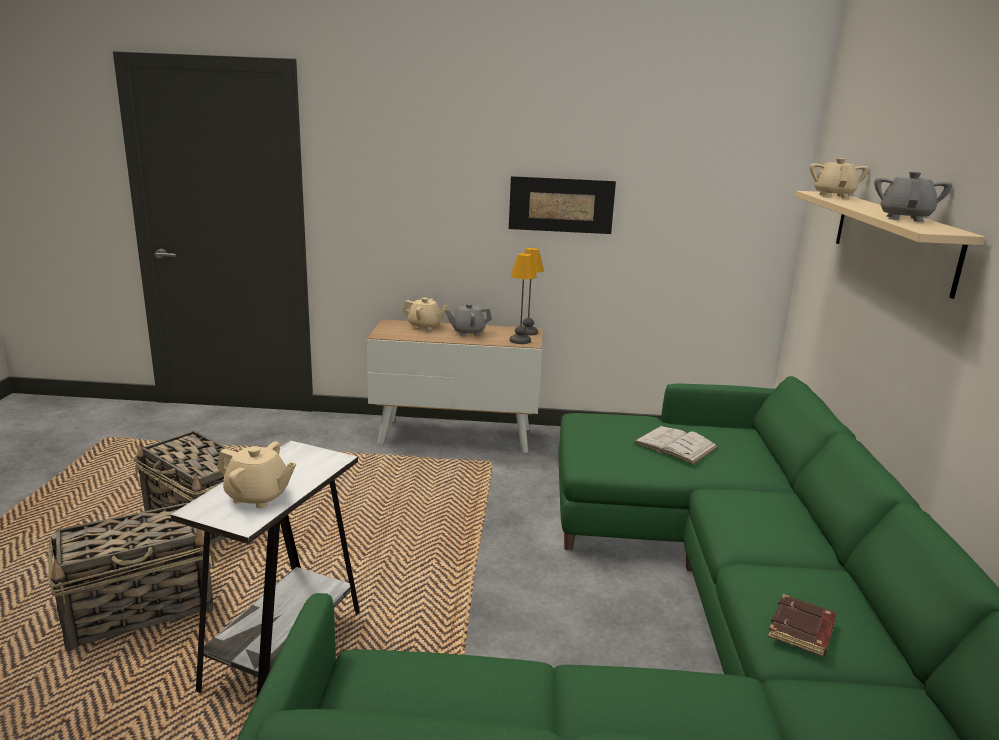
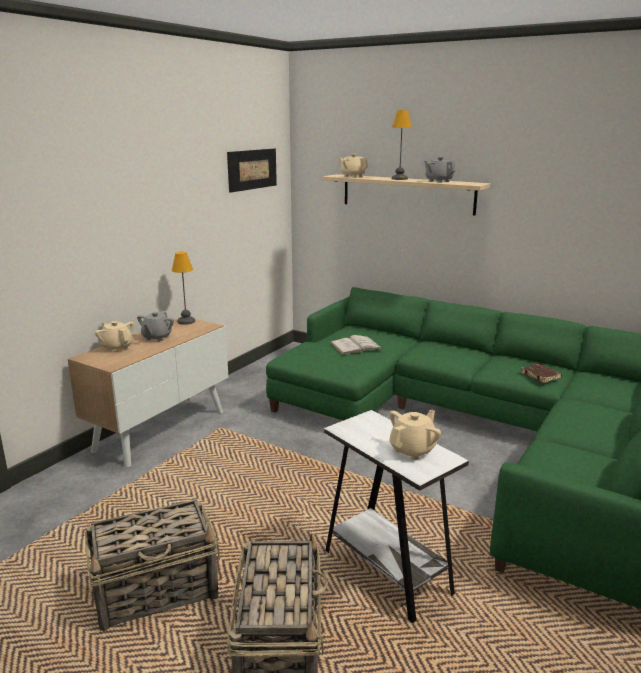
camera: 60 degrees left, 0 degrees up
beige teapot [403,298,448,330] -> beige teapot turned 90 degrees counterclockwise [95,321,134,352]
picture [509,176,616,234] -> picture moved to [227,148,277,193]
table lamp [509,253,537,344] -> table lamp moved to [392,110,411,180]

